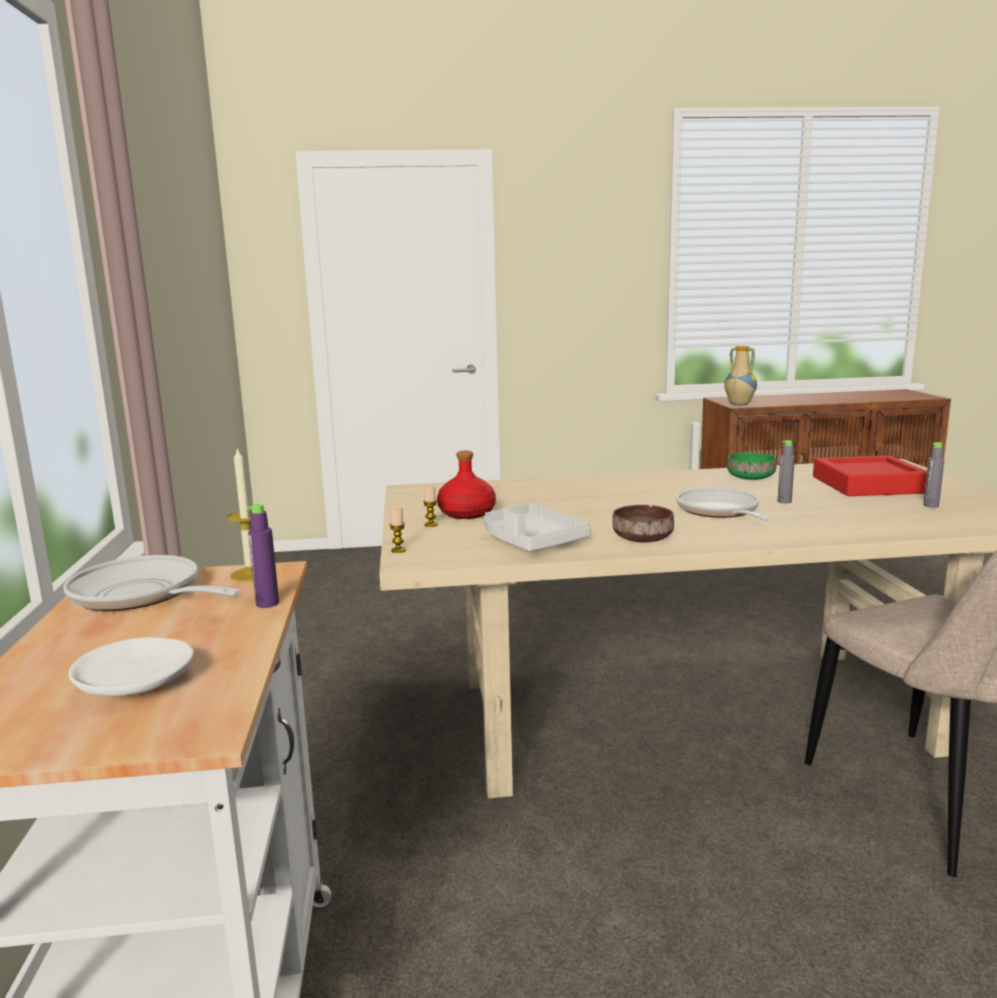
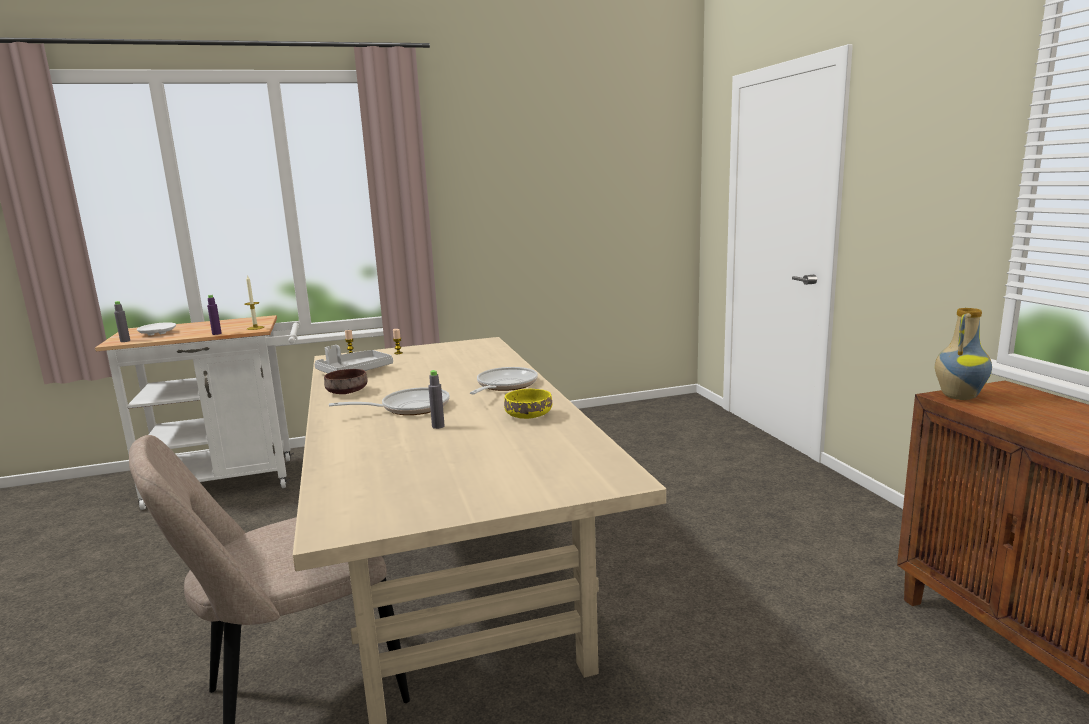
camera: 80 degrees right, 0 degrees up
frying pan [63,555,242,611] -> frying pan moved to [470,367,538,394]
red bottle [437,451,496,519] -> none
green bowl [727,452,777,480] -> yellow bowl [504,389,552,419]
red tray [813,456,927,496] -> none
grey bottle [923,442,944,508] -> grey bottle moved to [114,301,130,342]

